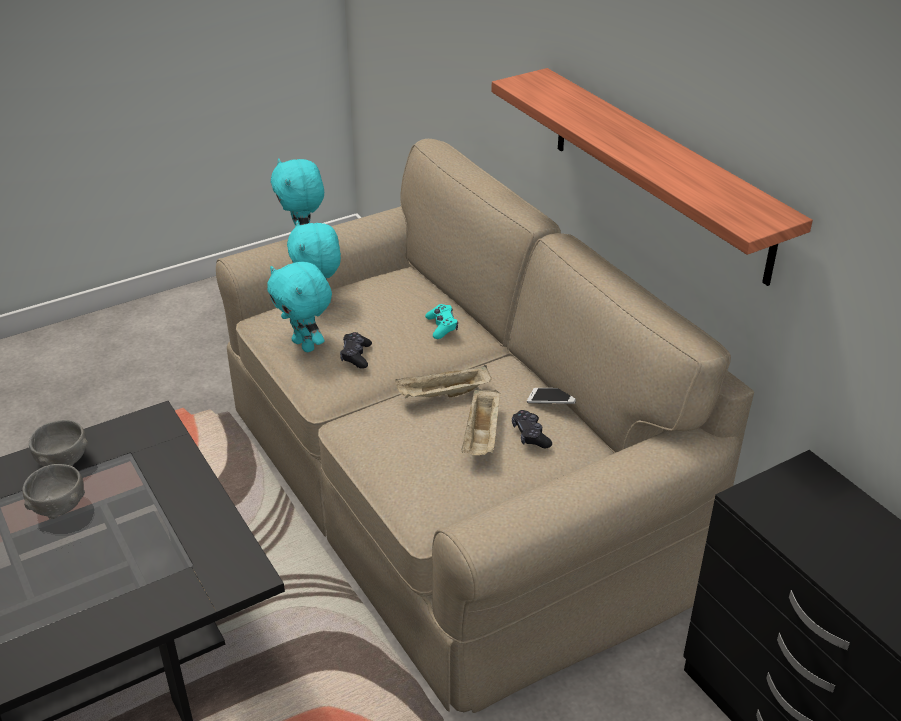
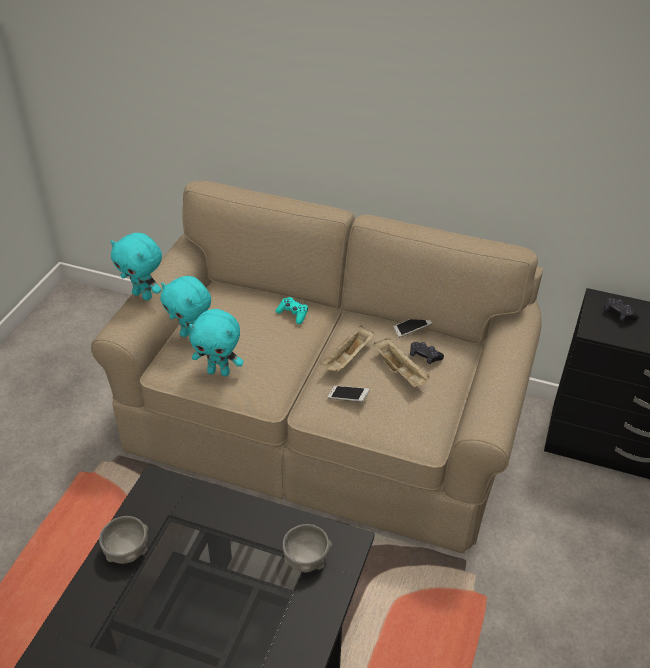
camera: 40 degrees left, 5 degrees up
grey bowl [22,464,85,519] -> grey bowl moved to [282,524,332,573]
black game controller [340,332,372,369] -> black game controller moved to [604,298,639,322]
shelf [491,68,813,286] -> none
none -> phone [328,385,370,402]

